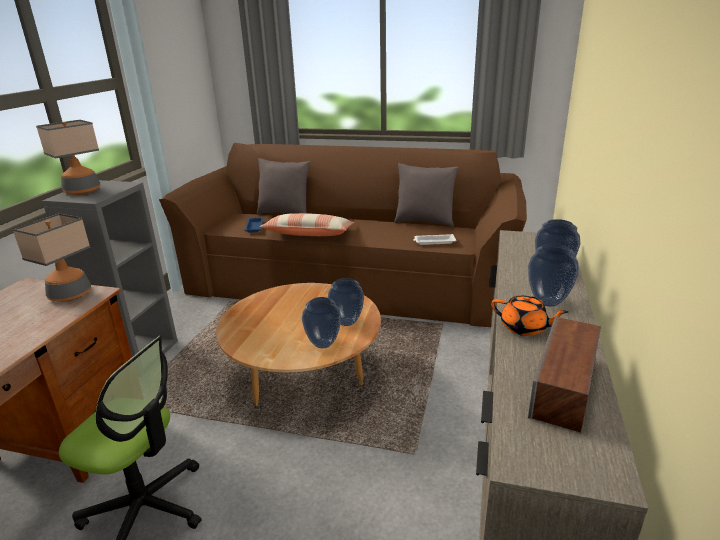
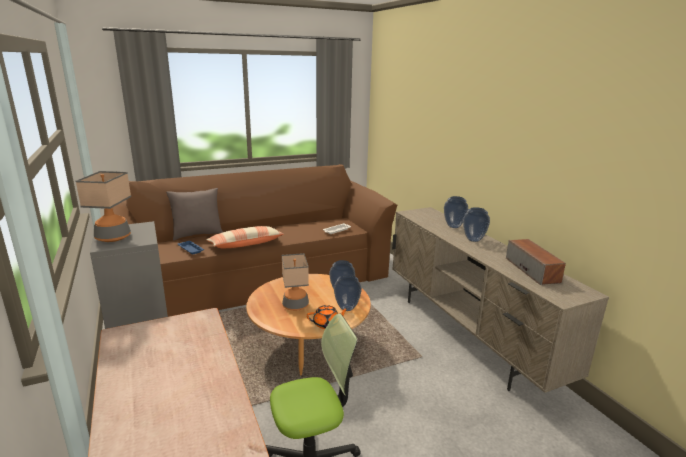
camera: 40 degrees left, 5 degrees down
table lamp [12,213,91,302] -> table lamp moved to [282,253,309,311]
grey pillow [394,163,459,227] -> none
orange teapot [491,295,568,336] -> orange teapot moved to [307,305,349,329]

